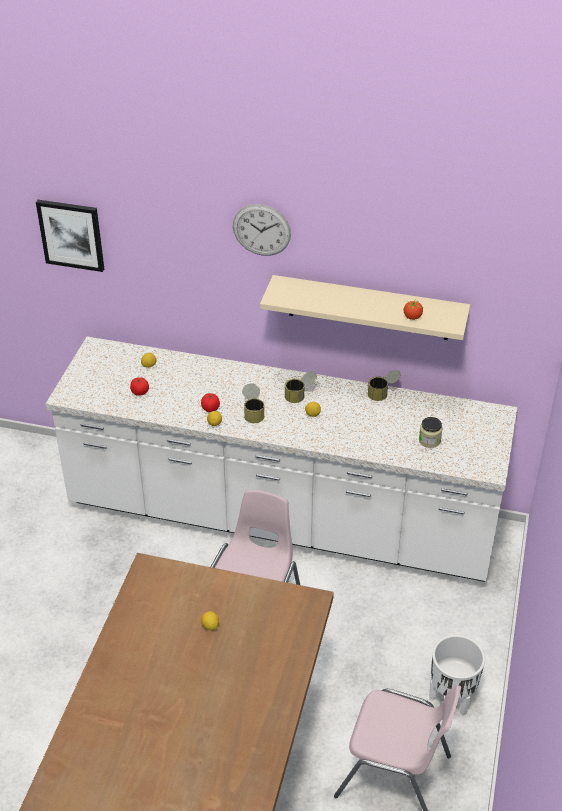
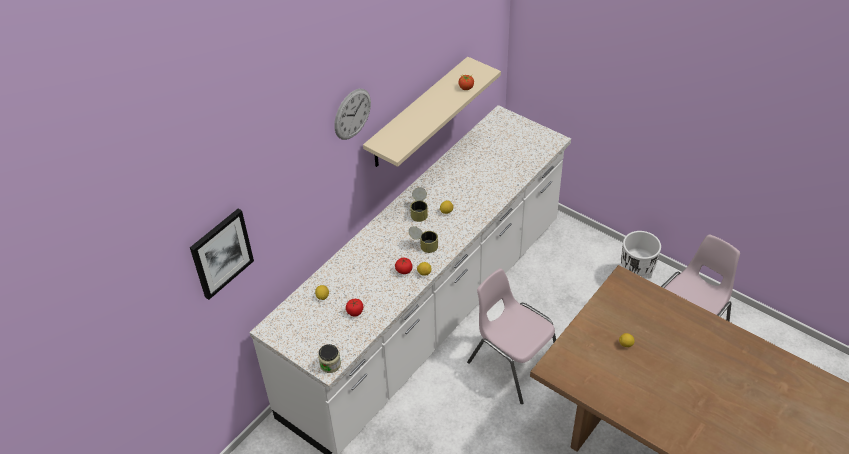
camera: 65 degrees left, 5 degrees up
can [368,370,401,401] -> none
jar [419,417,443,448] -> jar moved to [318,344,341,373]

